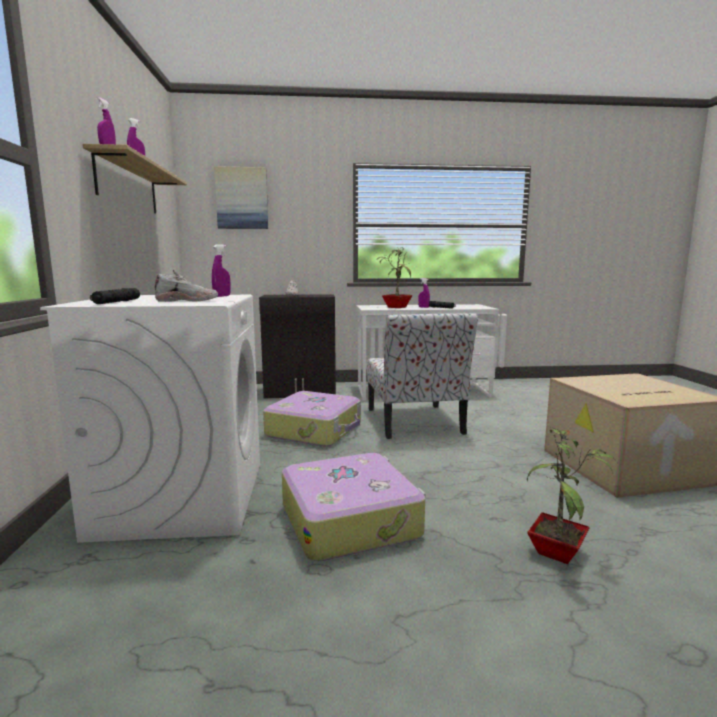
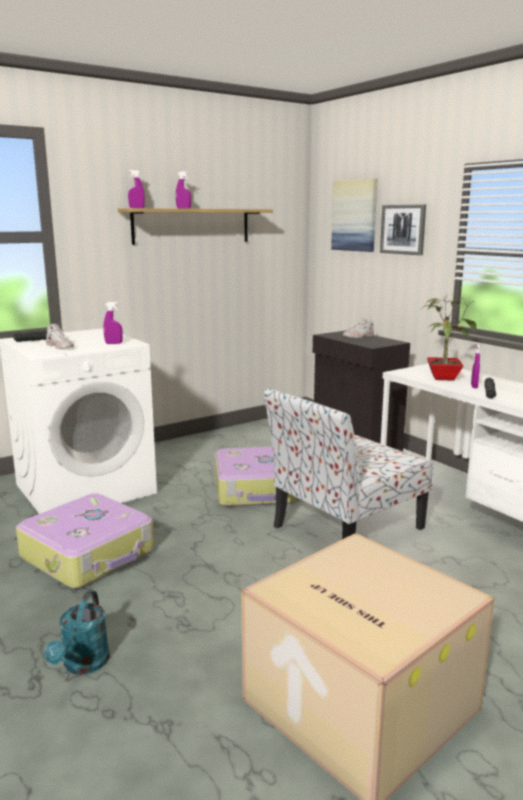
camera: 60 degrees right, 5 degrees up
potted plant [527,427,617,564] -> turquoise watering can [44,590,110,675]
none -> picture [380,204,426,255]

